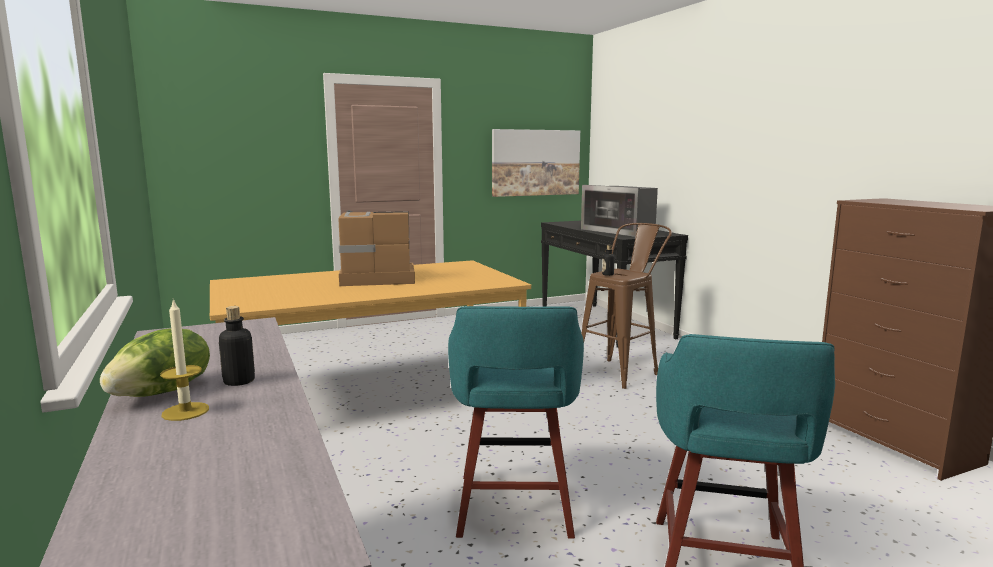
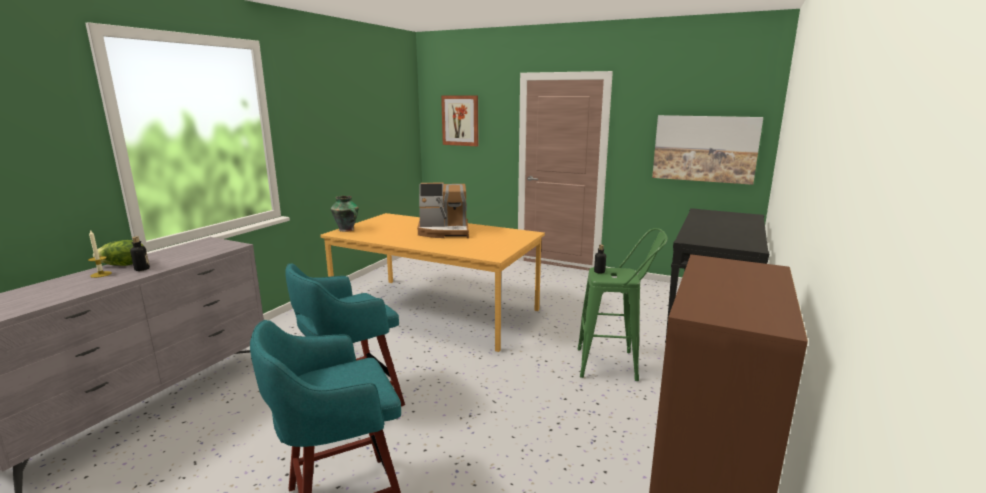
camera: 50 degrees right, 5 degrees up
coffee machine [338,211,415,286] -> coffee machine turned 135 degrees clockwise [417,182,469,238]
microwave [581,185,658,237] -> none
brown stool [581,223,672,389] -> green stool [578,228,668,381]
none -> vase [330,196,359,232]
none -> picture [441,96,479,146]

